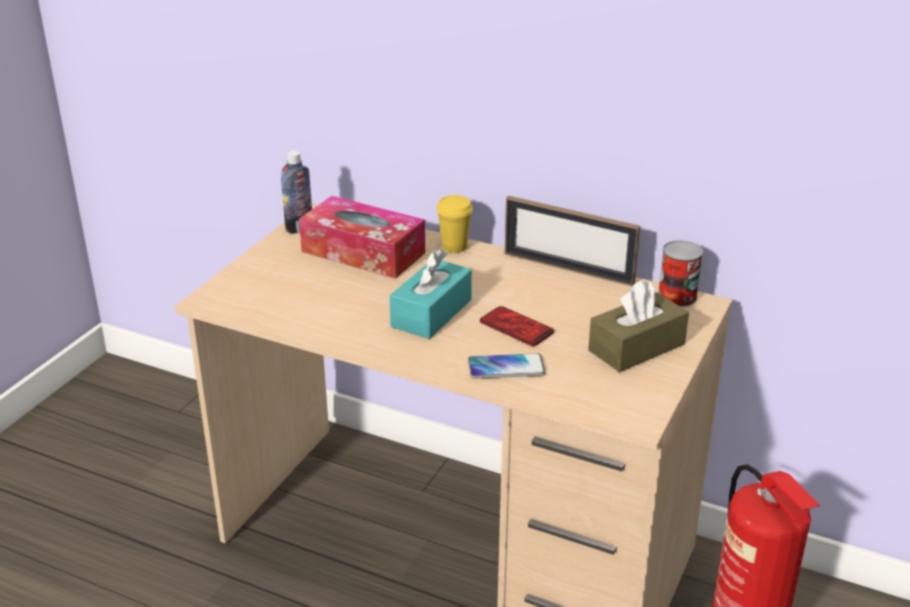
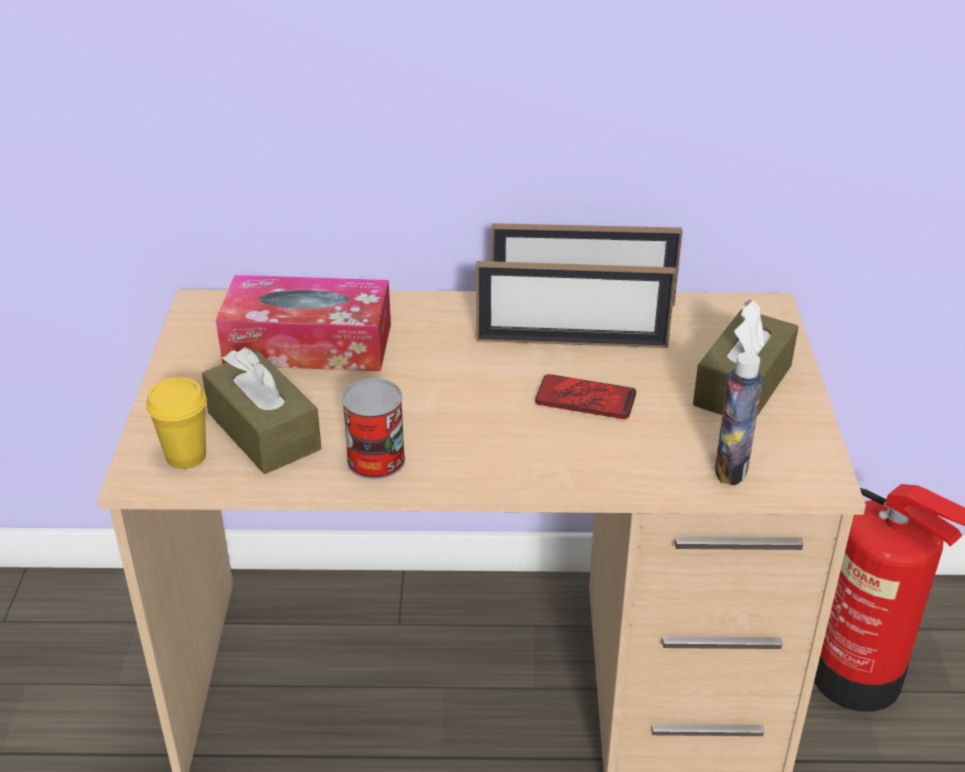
camera: 25 degrees left, 5 degrees up
bottle [281,151,312,234] -> bottle moved to [715,352,763,485]
turquoise tissue box [390,249,472,339] -> none
yellow cup [436,195,473,253] -> yellow cup moved to [146,377,207,469]
phone [468,353,545,379] -> none
can [658,240,703,307] -> can moved to [342,378,405,480]
none -> brown tissue box [202,347,321,474]
none -> picture frame [476,261,676,348]

